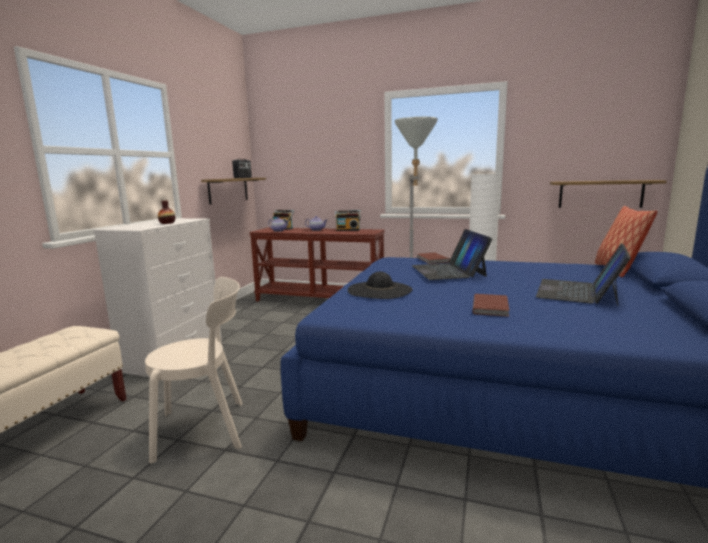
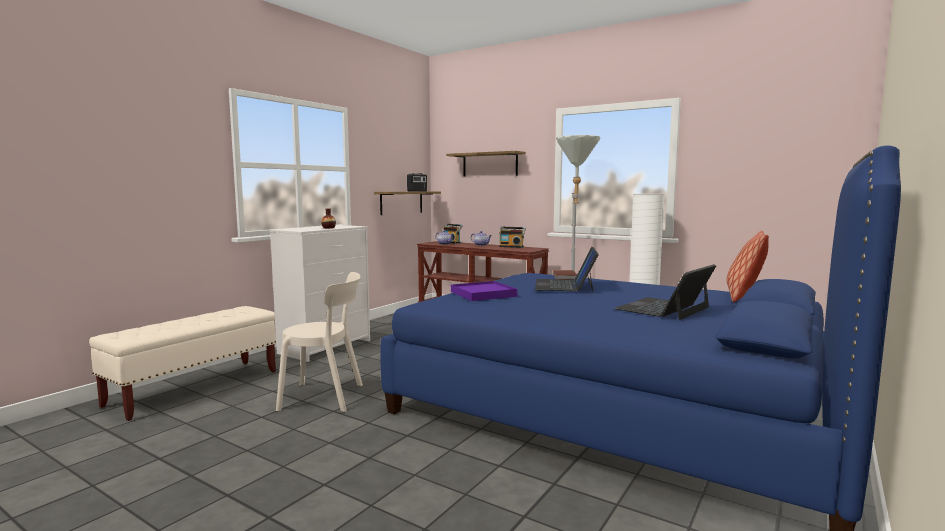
camera: 15 degrees right, 5 degrees down
black hat [348,272,413,299] -> purple tray [451,281,518,301]
brown book [473,294,510,317] -> none
shelf [550,180,667,208] -> shelf moved to [446,151,526,177]

